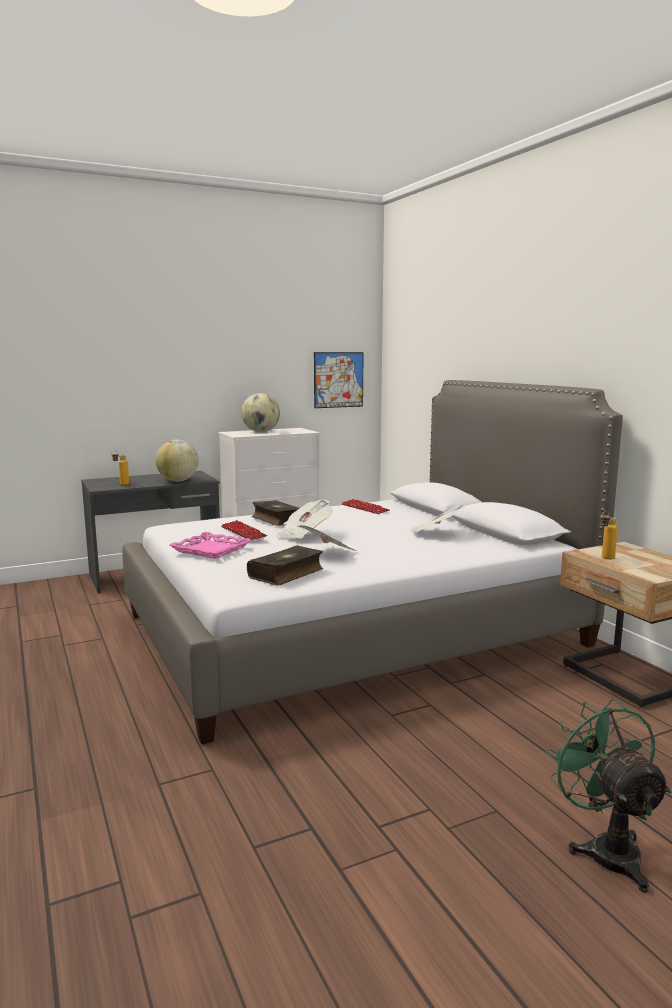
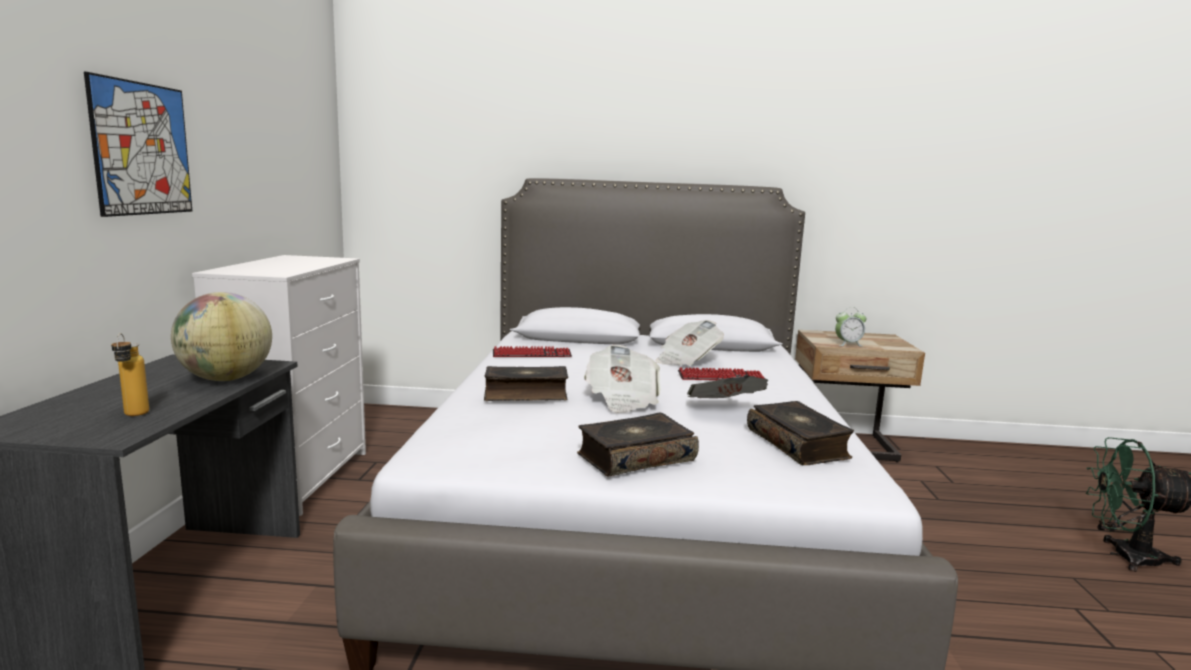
camera: 60 degrees left, 0 degrees up
pink tray [169,532,251,559] -> book [577,412,699,476]
keyboard [221,520,267,540] -> keyboard moved to [678,368,765,380]
globe [241,393,280,432] -> none
picture [314,352,364,408] -> picture moved to [84,72,192,217]
bottle [600,511,618,560] -> alarm clock [835,307,866,346]

